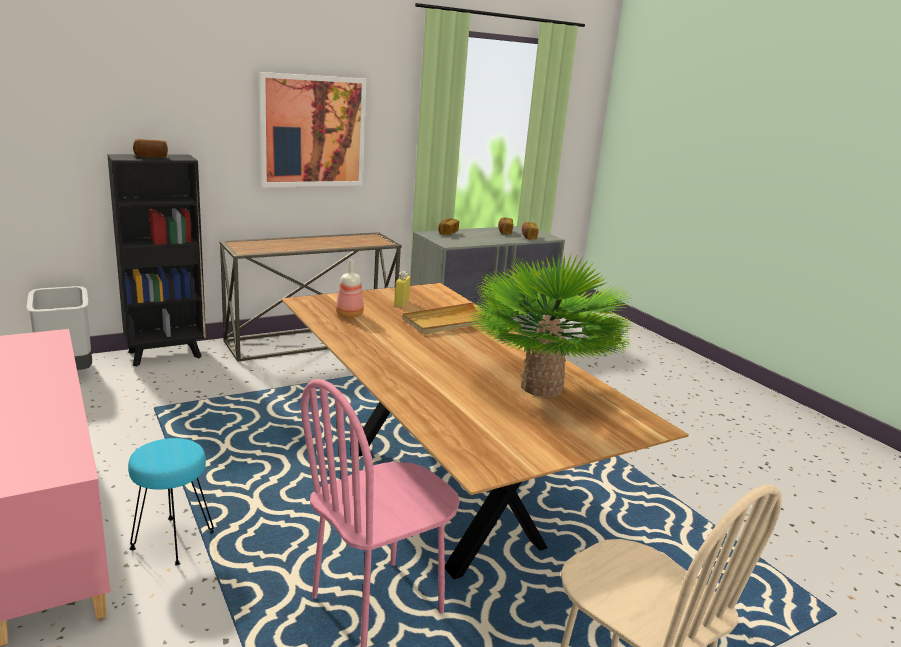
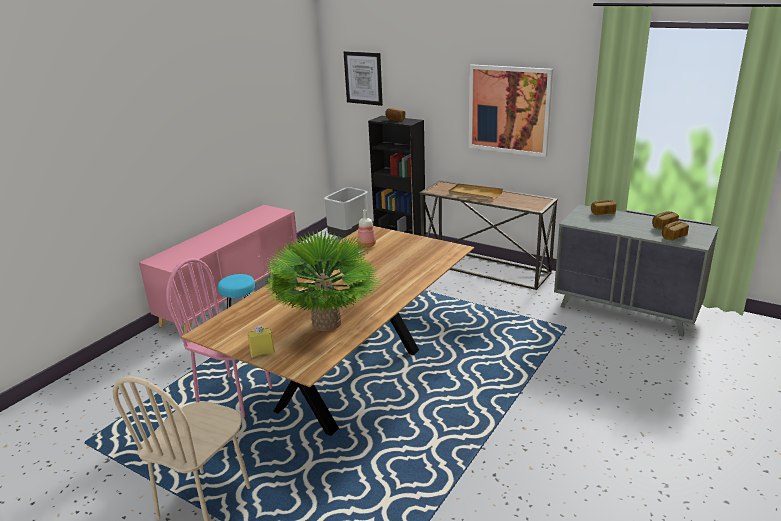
camera: 65 degrees right, 5 degrees up
yellow bottle [394,271,410,307] -> yellow bottle moved to [247,325,275,358]
beige tray [402,302,486,335] -> beige tray moved to [449,184,503,199]
none -> picture [344,51,383,106]

